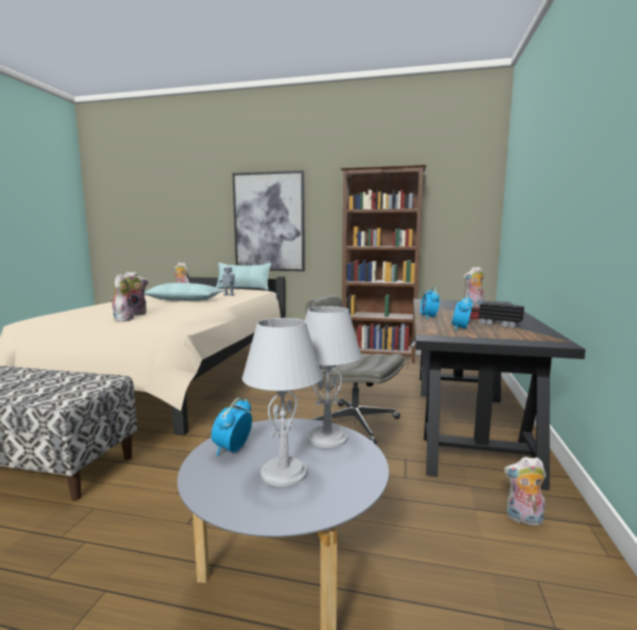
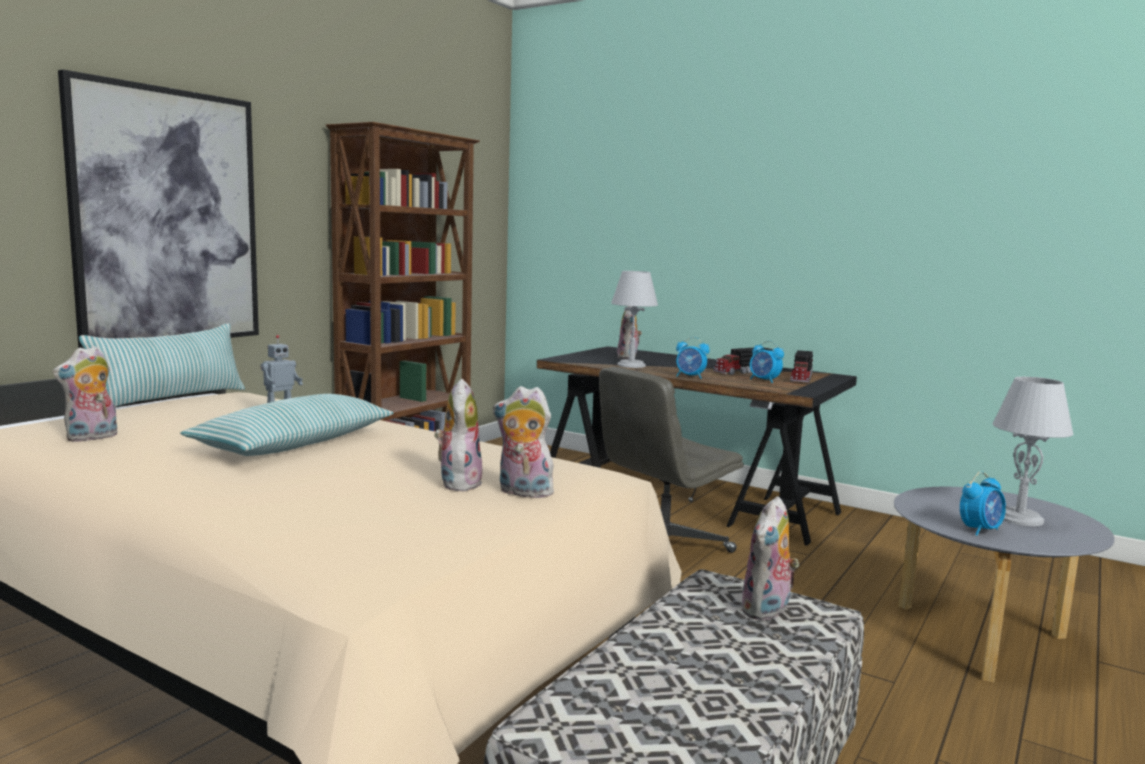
camera: 70 degrees left, 0 degrees up
alarm clock [211,398,252,456] -> alarm clock turned 75 degrees counterclockwise [960,471,1006,536]
grey table lamp [304,306,362,448] -> grey table lamp moved to [611,271,658,368]
plush toy [504,457,546,526] -> plush toy moved to [740,496,799,621]
none -> toy truck [790,350,813,383]

